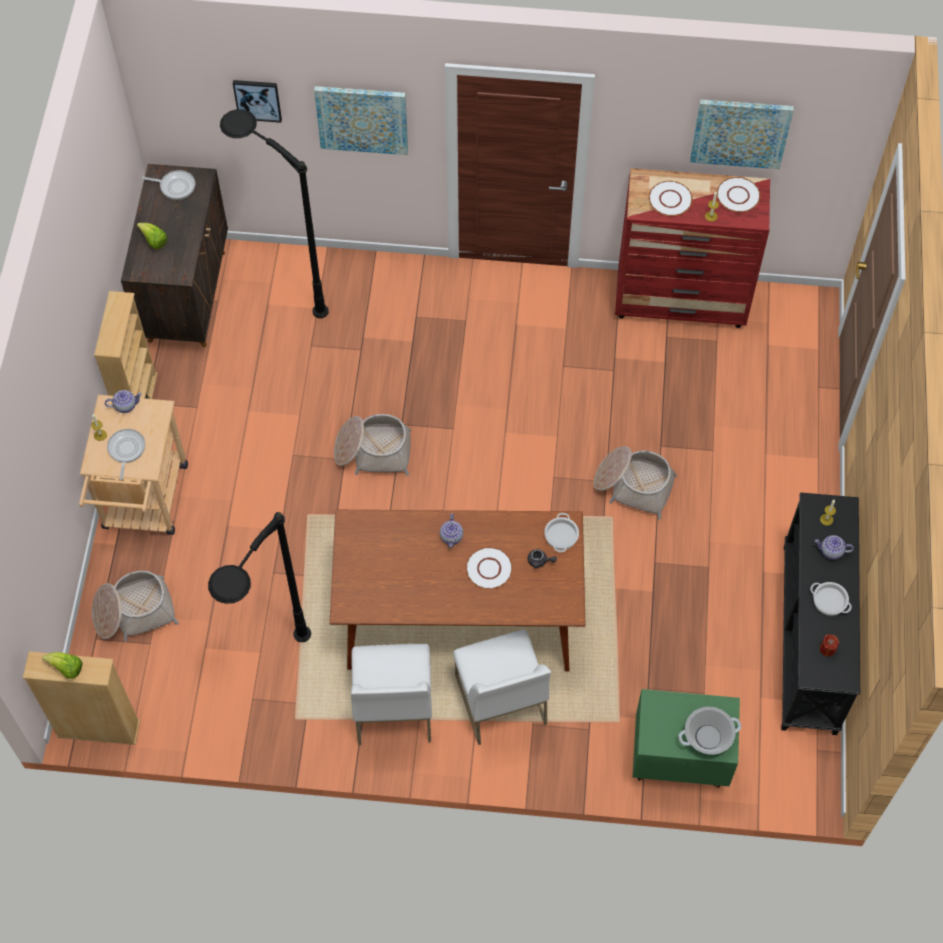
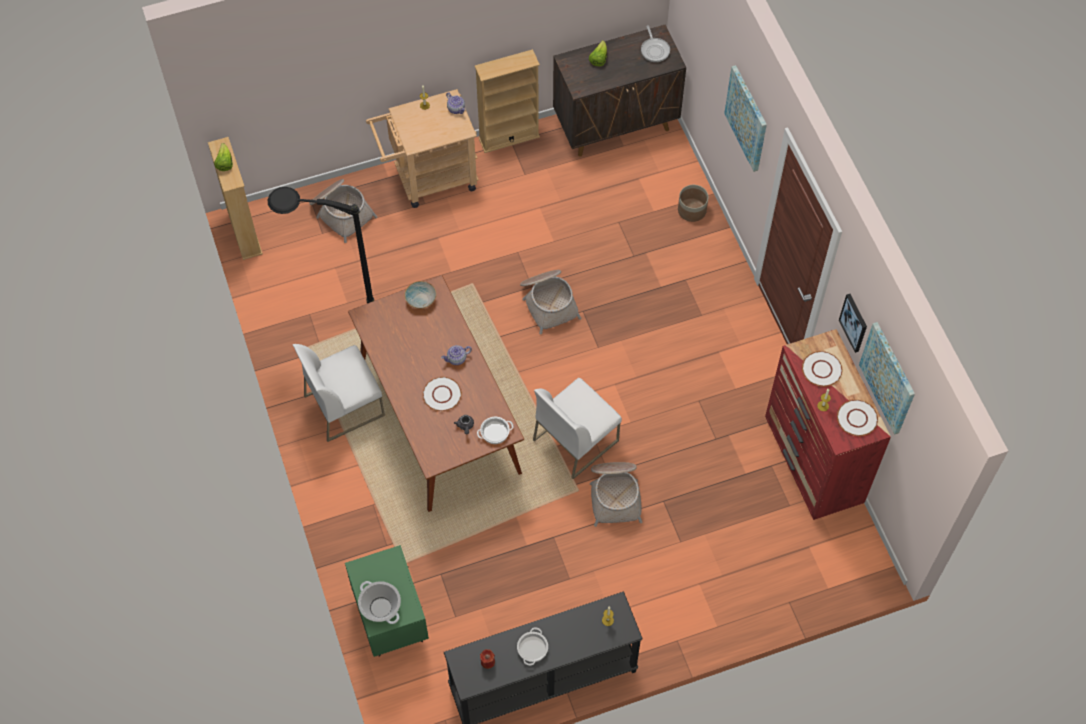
camera: 65 degrees right, 0 degrees up
frying pan [107,429,145,480] -> none
black floor lamp [220,109,329,318] -> none
picture [233,80,282,123] -> picture moved to [839,294,867,353]
white chair [453,630,551,745] -> white chair moved to [533,378,622,479]
teapot [815,535,854,560] -> none
none -> bowl [405,281,436,309]
none -> planter [678,185,709,222]

